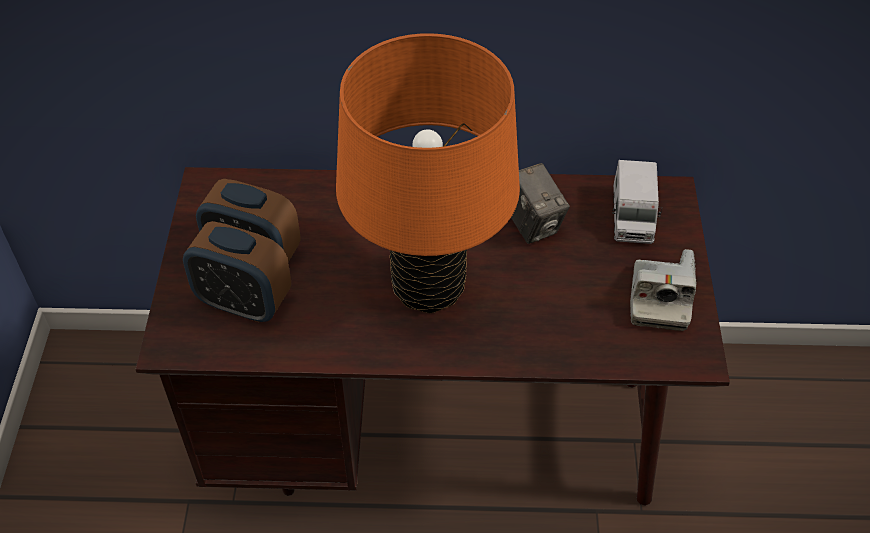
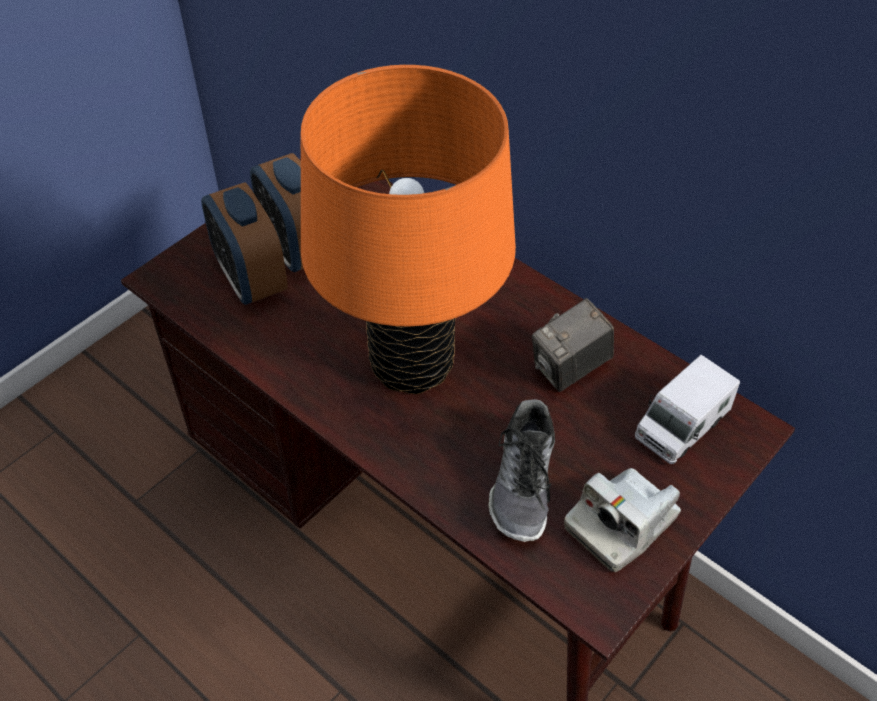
camera: 40 degrees right, 0 degrees up
camera [511,163,570,244] -> camera turned 45 degrees clockwise [532,298,614,392]
none -> shoe [489,399,555,542]

